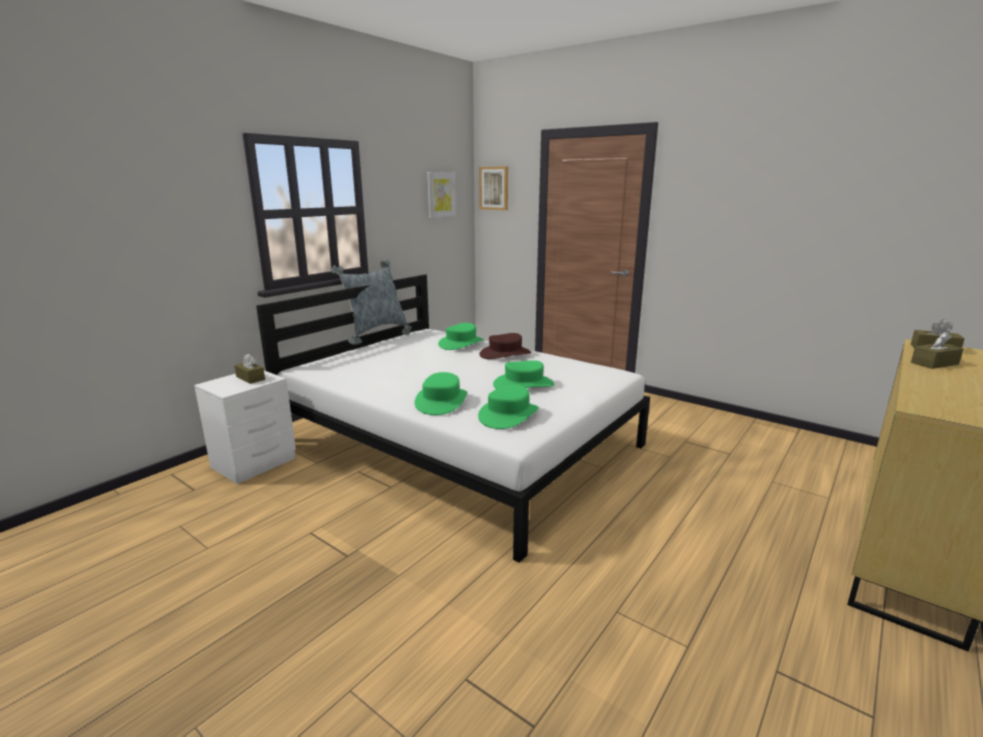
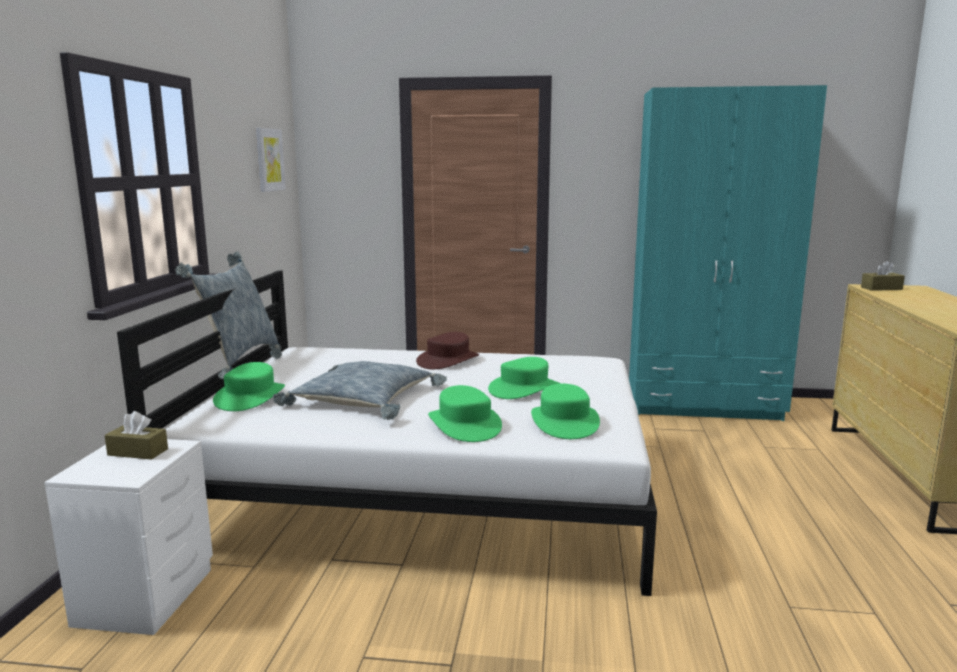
camera: 30 degrees left, 5 degrees down
green hat [438,323,484,350] -> green hat moved to [213,362,285,411]
picture [479,166,508,210] -> none
brown tissue box [911,332,964,369] -> none
none -> pillow [273,361,447,420]
none -> turquoise wardrobe [629,85,827,421]

